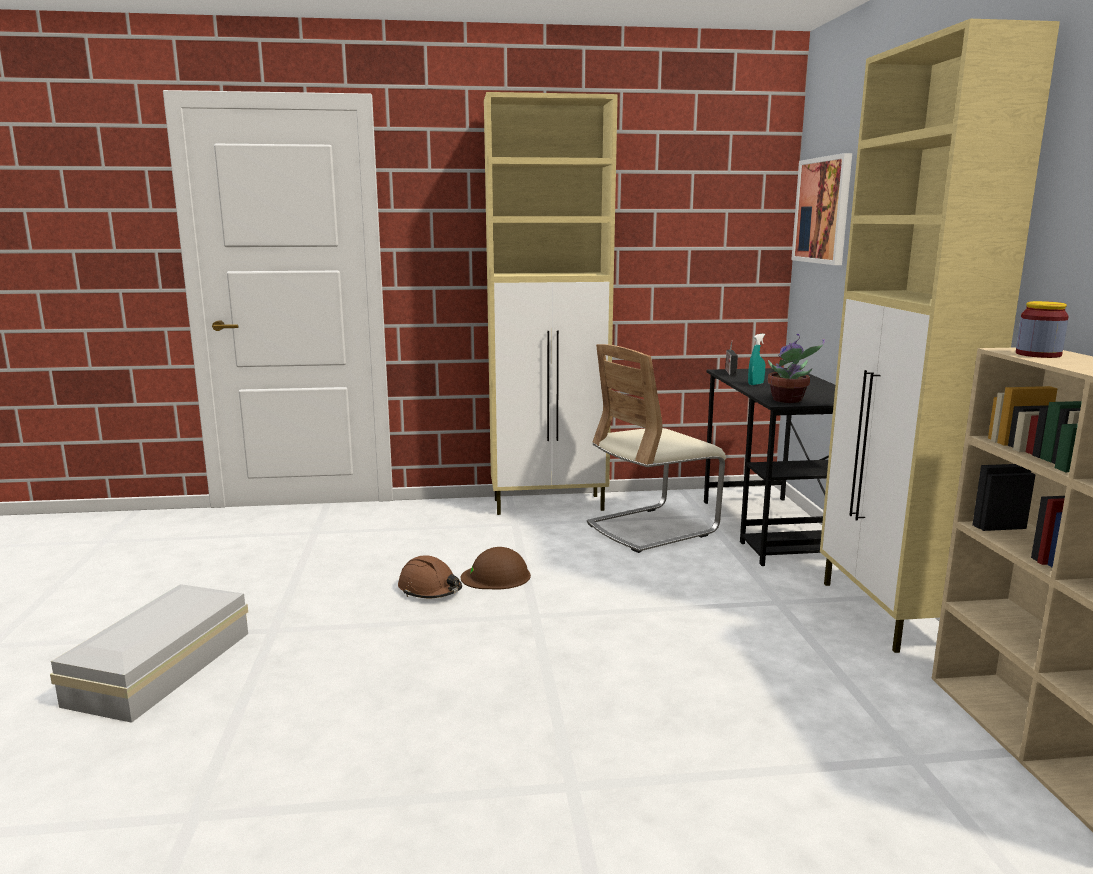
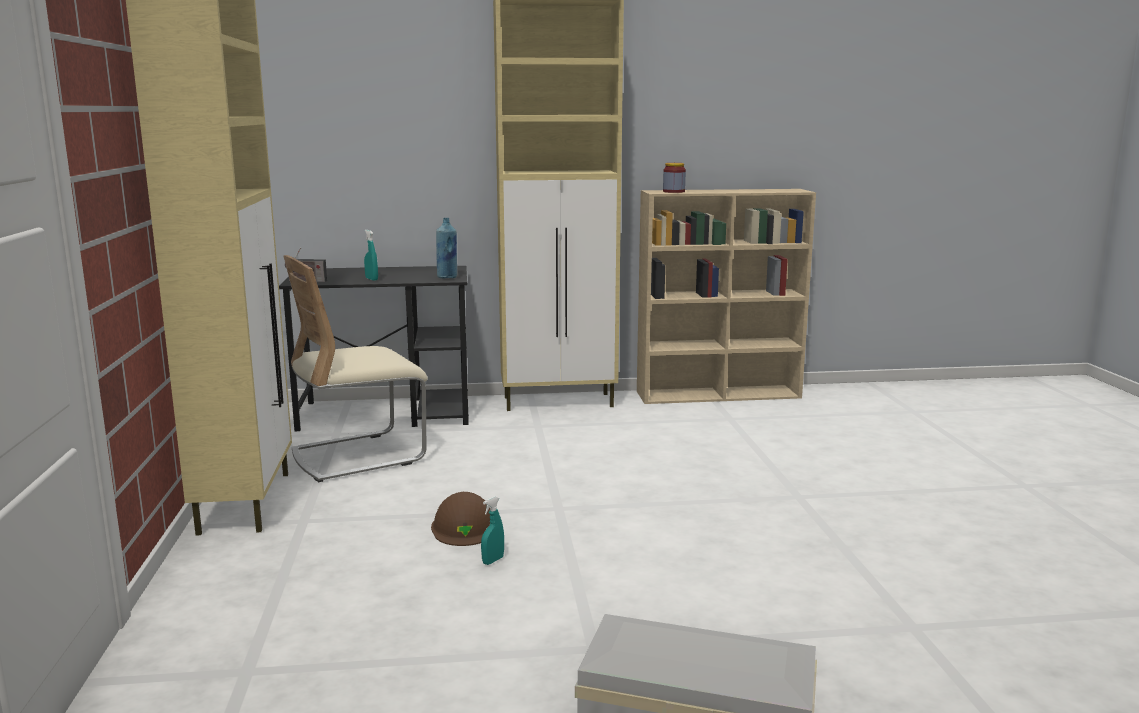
camera: 90 degrees left, 0 degrees up
brown hard hat [398,555,462,598] -> turquoise spray bottle [481,496,504,565]
beige chair [587,344,726,553] -> beige chair turned 90 degrees clockwise [283,255,428,482]
potted plant [768,334,825,403] -> blue bottle [436,218,457,278]
picture [791,153,852,265] -> none

